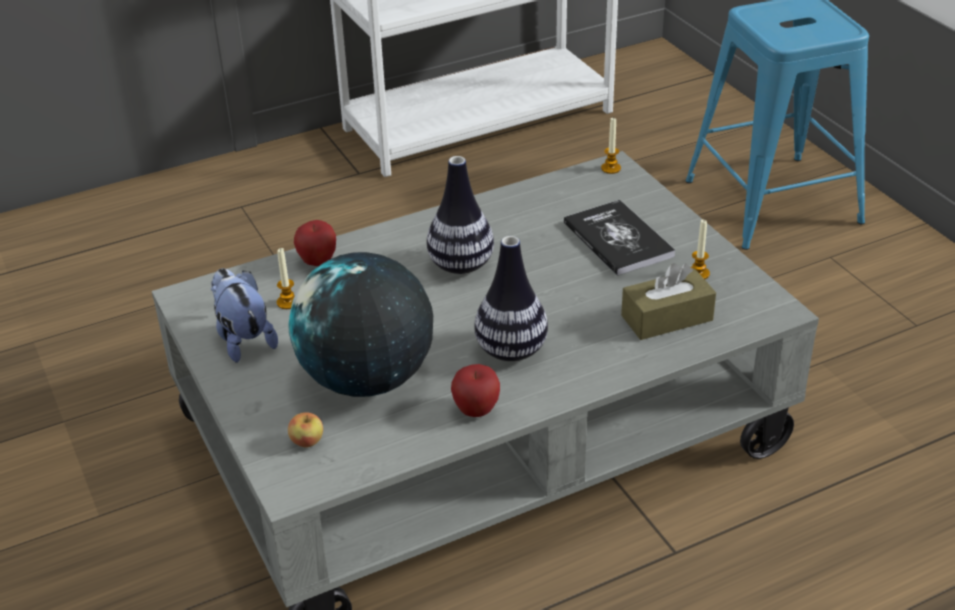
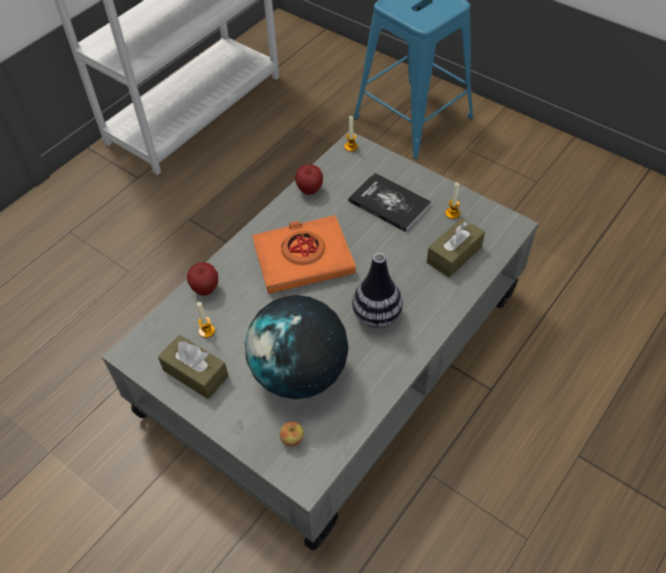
camera: 25 degrees left, 15 degrees up
plush toy [211,268,278,363] -> brown tissue box [158,335,228,399]
vase [427,156,494,274] -> orange book [252,215,356,294]
apple [451,364,500,417] -> apple moved to [295,164,323,195]

